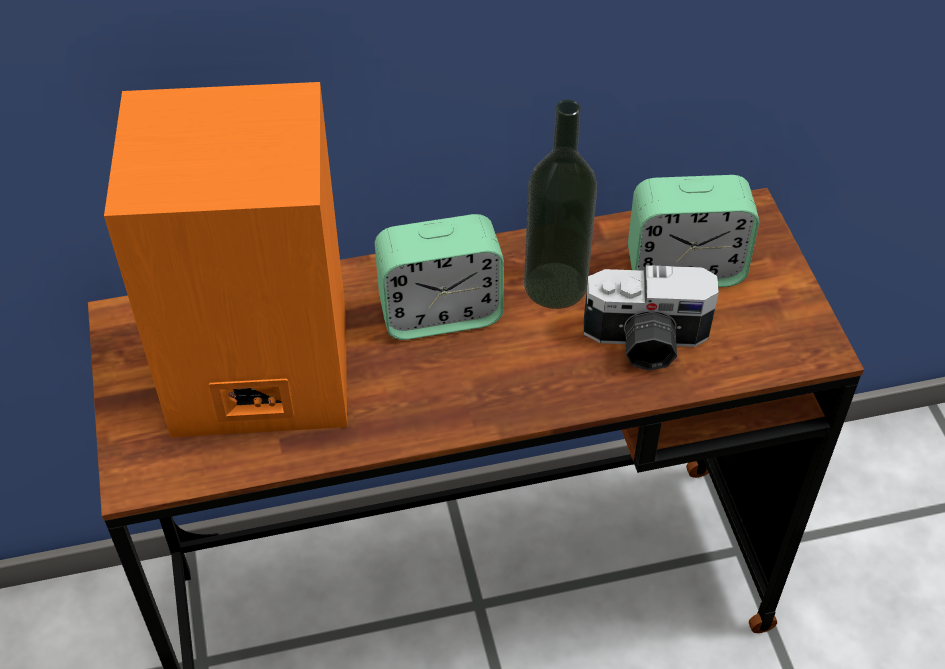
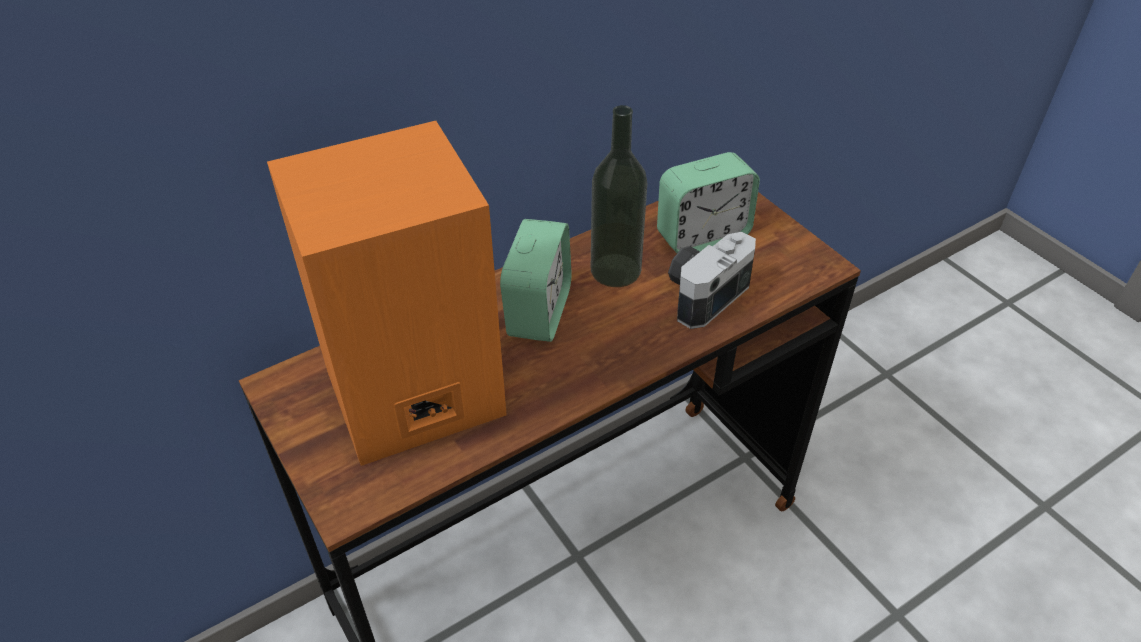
camera: 20 degrees left, 5 degrees down
alarm clock [375,214,504,340] -> alarm clock turned 45 degrees counterclockwise [500,219,572,342]
camera [584,265,719,371] -> camera turned 150 degrees clockwise [668,232,756,329]

